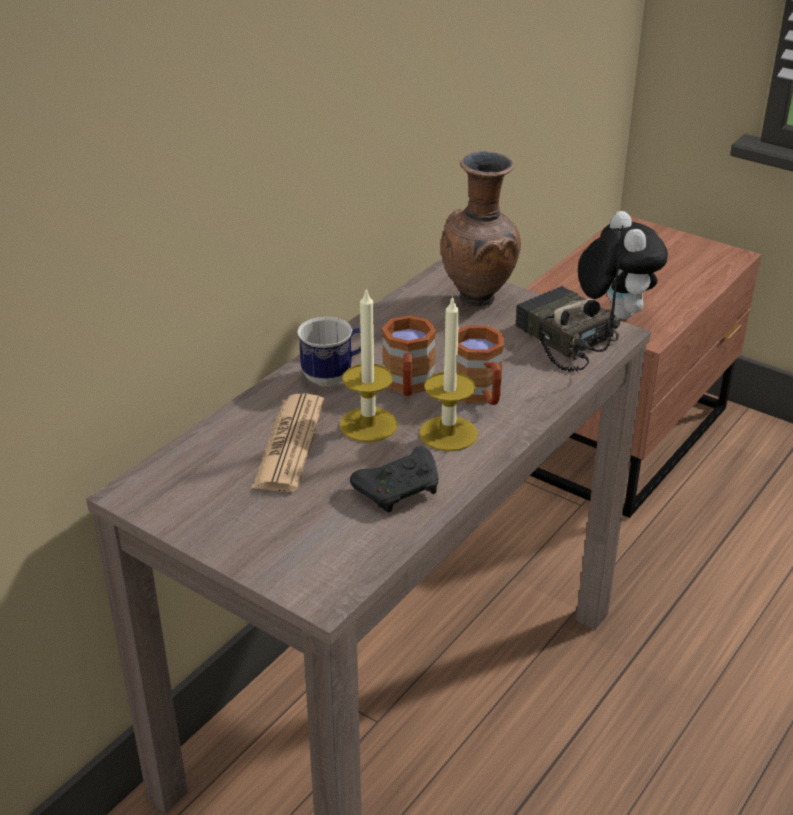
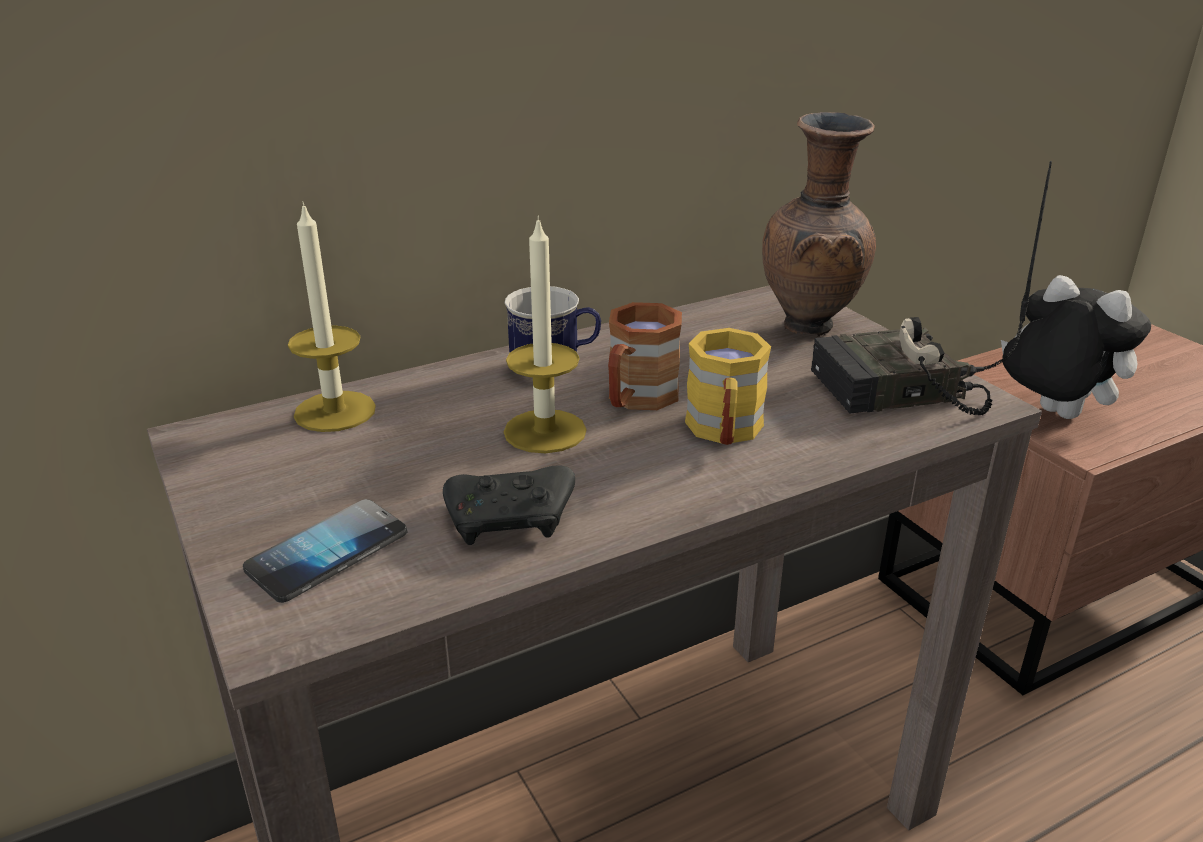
camera: 25 degrees right, 5 degrees down
newspaper [251,394,325,492] -> none
candle [419,295,478,452] -> candle moved to [288,201,376,432]
brown mug [457,325,504,405] -> yellow mug [685,328,771,445]
radio [515,225,623,372] -> radio turned 90 degrees counterclockwise [811,161,1052,415]
plush toy [578,211,668,319] -> plush toy turned 60 degrees counterclockwise [1001,275,1151,419]
none -> phone [243,499,407,603]

